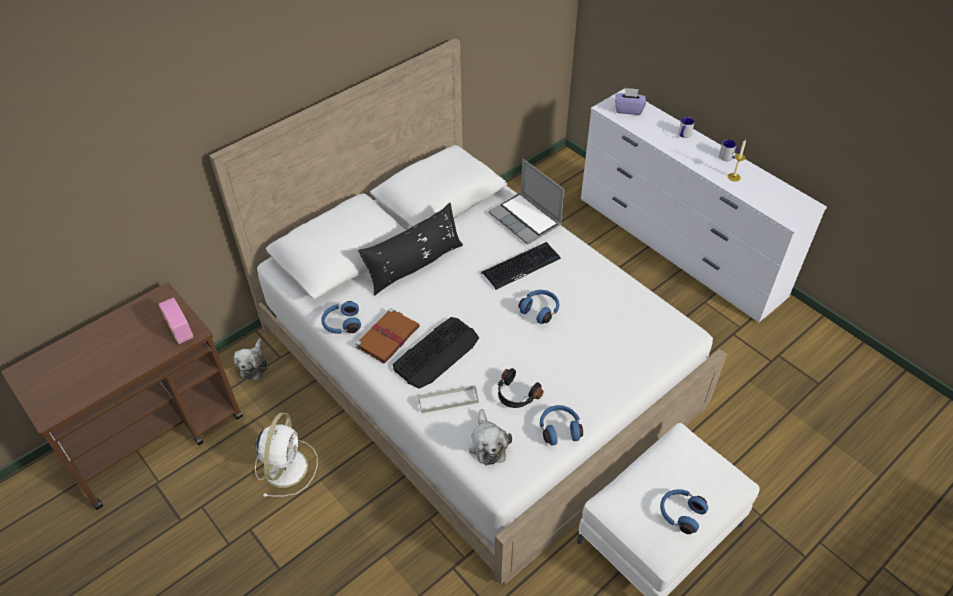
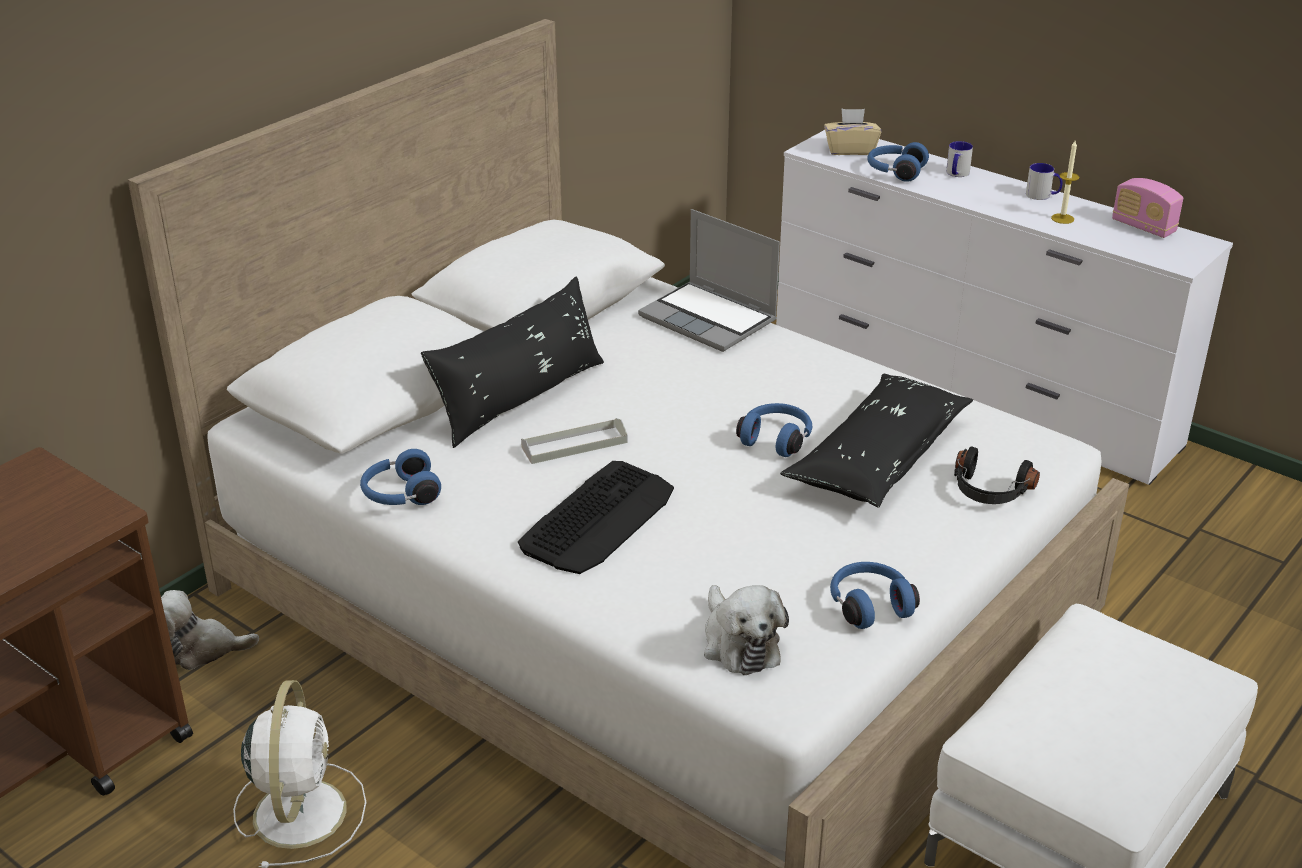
camera: 10 degrees left, 15 degrees down
radio [159,297,193,344] -> radio moved to [1112,178,1183,238]
plush toy [234,338,268,380] -> plush toy turned 90 degrees clockwise [161,590,259,670]
brown book [355,308,420,364] -> none
grey tray [418,385,479,413] -> grey tray moved to [521,418,627,464]
keyboard [481,242,561,290] -> none
black headphones [498,368,544,408] -> black headphones moved to [954,447,1040,504]
purple tissue box [615,88,646,115] -> beige tissue box [824,109,881,155]
blue headphones [660,489,708,534] -> blue headphones moved to [867,142,929,182]
none -> black pillow [780,374,973,508]

